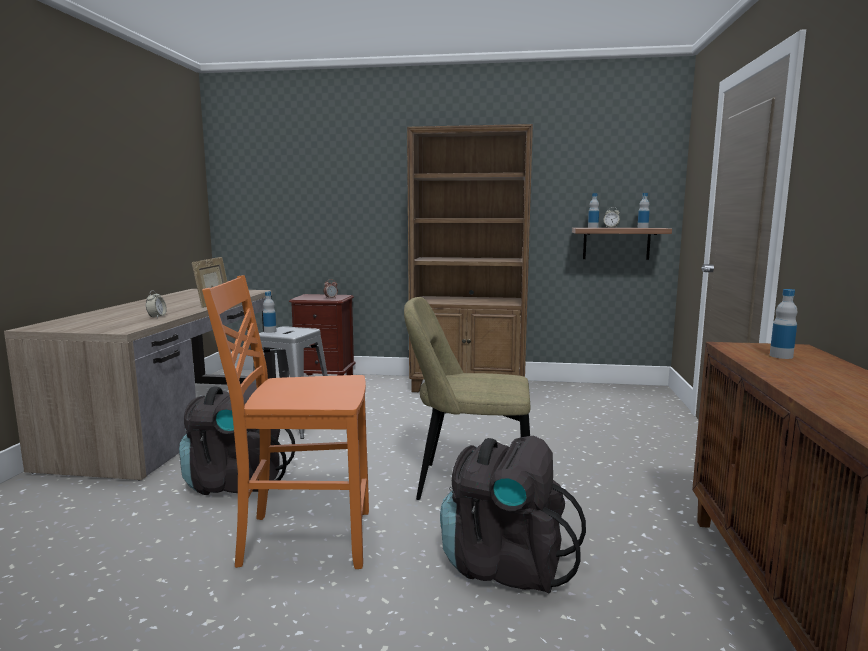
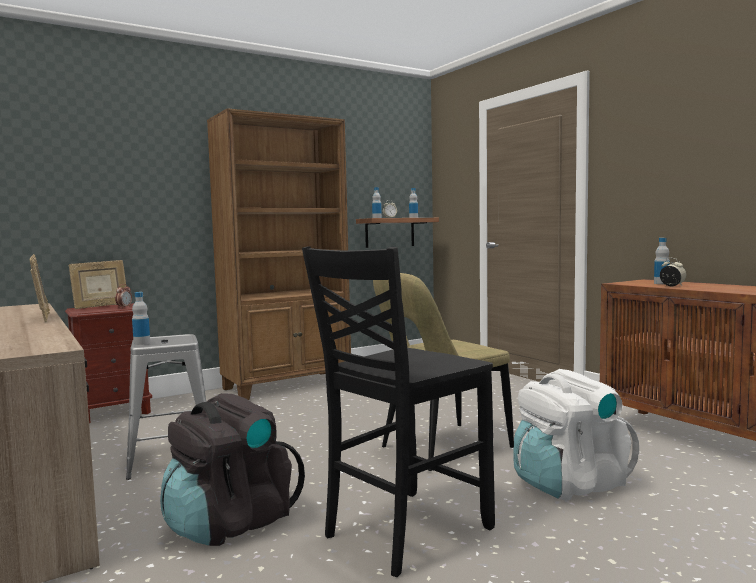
camera: 40 degrees left, 5 degrees down
alarm clock [146,291,167,318] -> alarm clock moved to [660,258,686,286]
orange chair [202,275,369,569] -> black chair [302,246,495,577]
black backpack [440,436,586,594] -> white backpack [513,369,639,501]
none -> picture frame [69,260,126,309]

